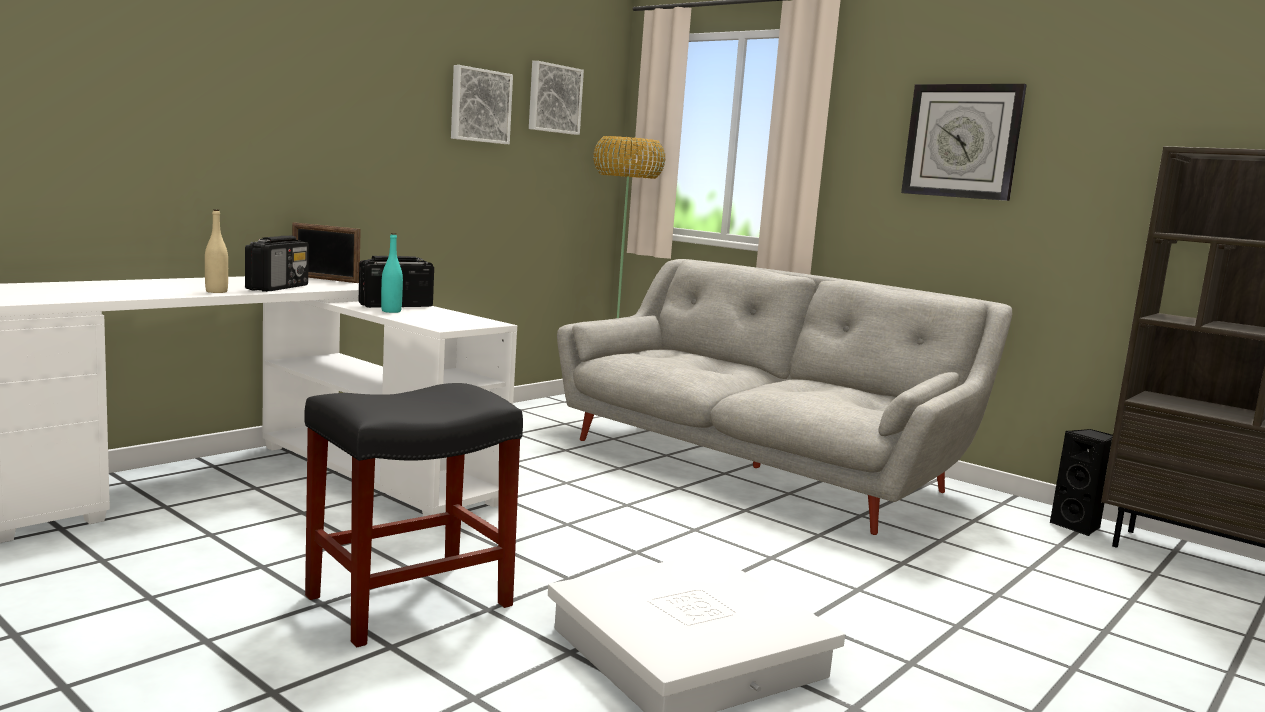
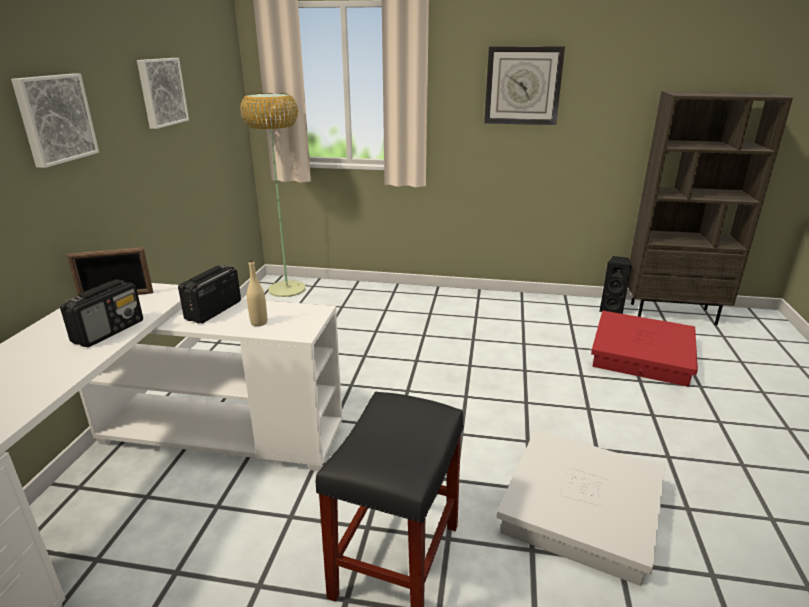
camera: 30 degrees left, 15 degrees up
beige bottle [205,209,228,293] -> beige bottle moved to [247,260,267,326]
radio [245,236,309,292] -> radio turned 45 degrees clockwise [60,279,143,347]
turquoise bottle [381,233,403,313] -> none
picture [529,61,584,135] -> picture moved to [11,74,99,168]
grey sofa [557,259,1012,535] -> none
none -> red storage box [591,311,698,387]

